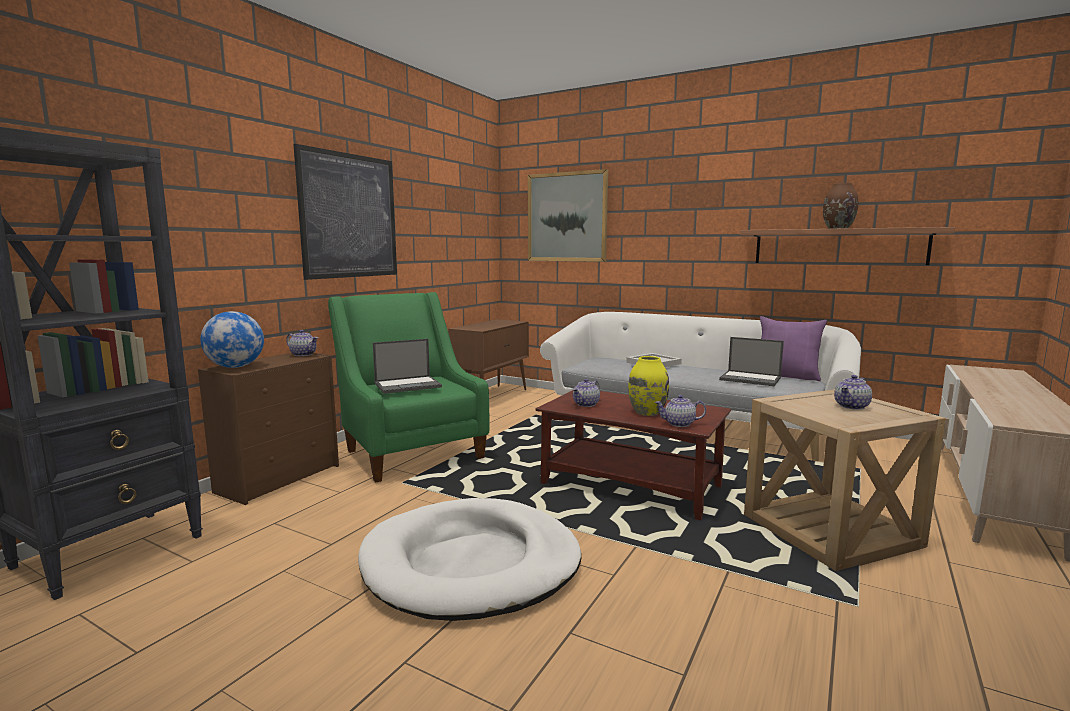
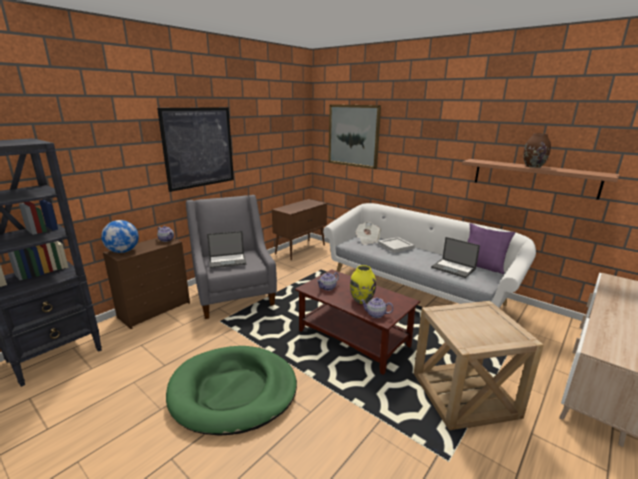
camera: 10 degrees right, 10 degrees up
green armchair [328,292,489,483] -> grey armchair [186,195,277,319]
white dog bed [358,498,581,621] -> green dog bed [166,346,297,436]
teapot [834,375,872,410] -> none
none -> newspaper [355,222,381,245]

